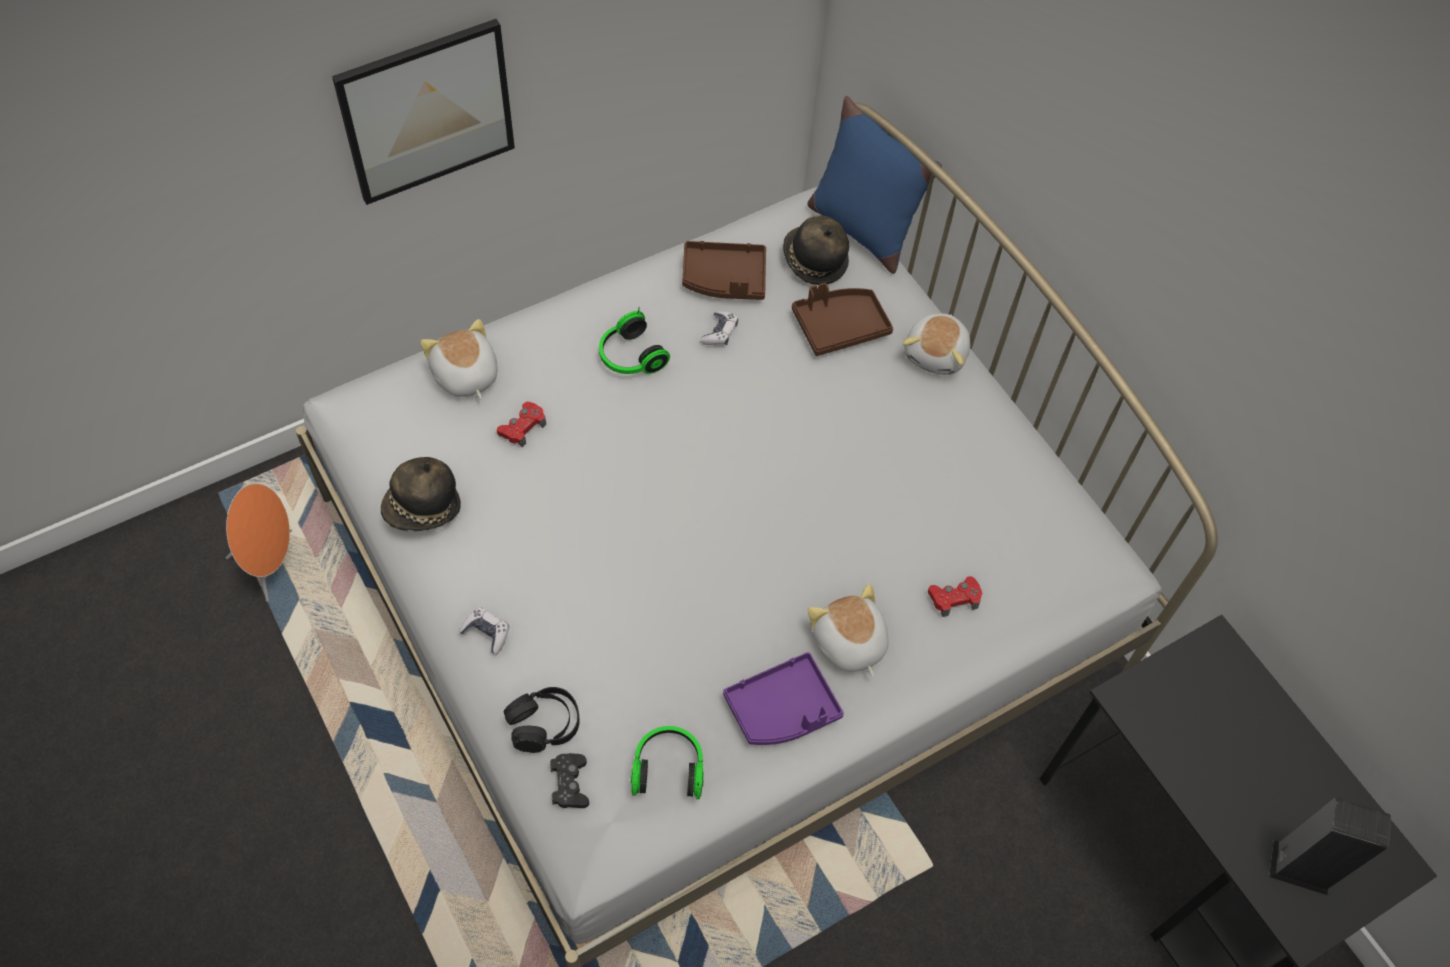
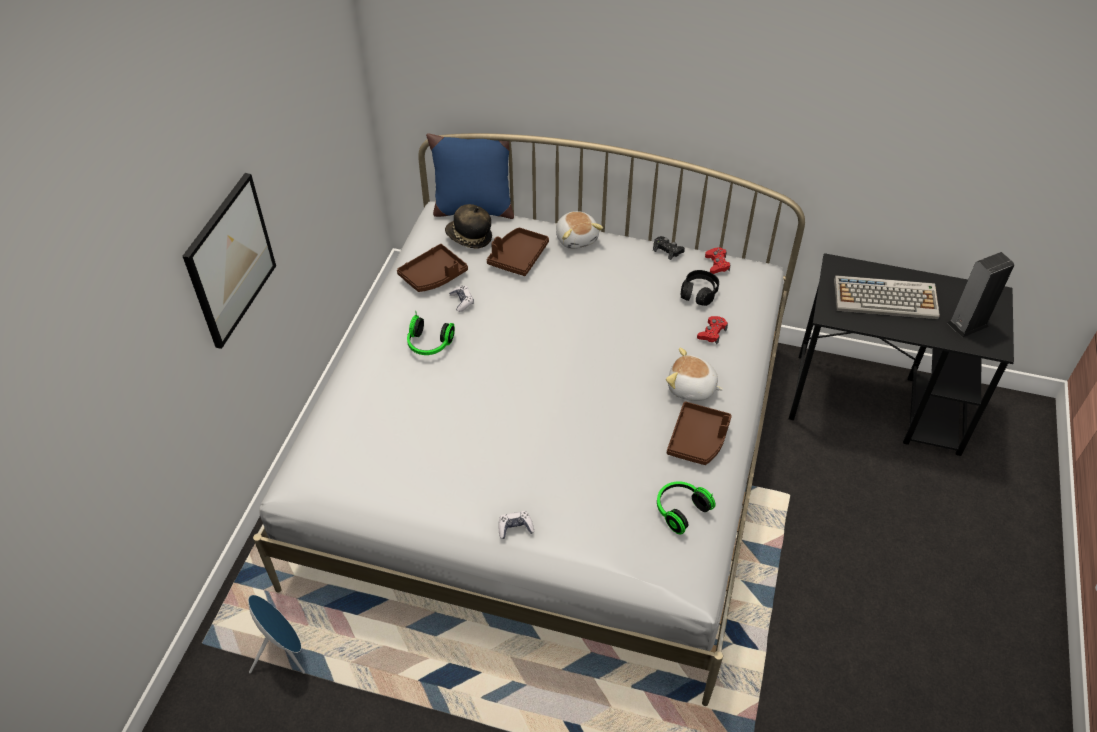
camera: 40 degrees left, 10 degrees down
orange speaker [226,483,292,602] -> blue speaker [248,595,305,674]
hat [381,457,461,531] -> none
plush toy [420,319,498,399] -> none
red game controller [497,402,546,447] -> red game controller moved to [705,247,730,274]
black headphones [504,687,580,753] -> black headphones moved to [681,270,719,306]
black game controller [550,753,589,808] -> black game controller moved to [653,236,685,260]
purple tray [723,652,844,745] -> brown tray [667,402,732,465]
none -> keyboard [834,275,940,319]

